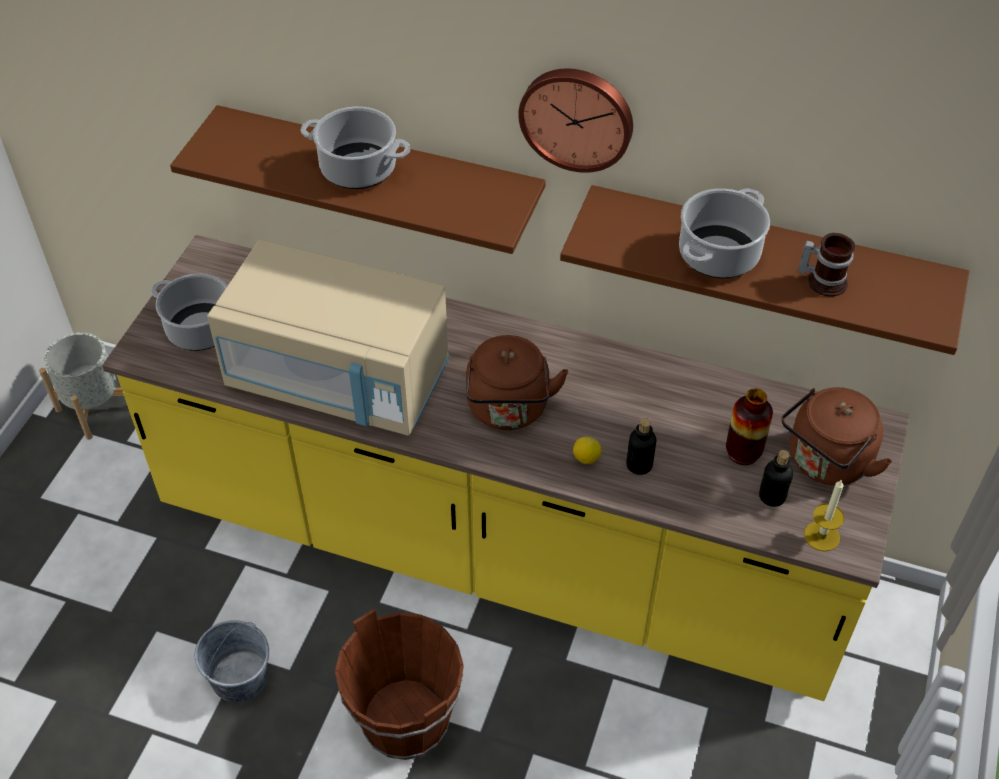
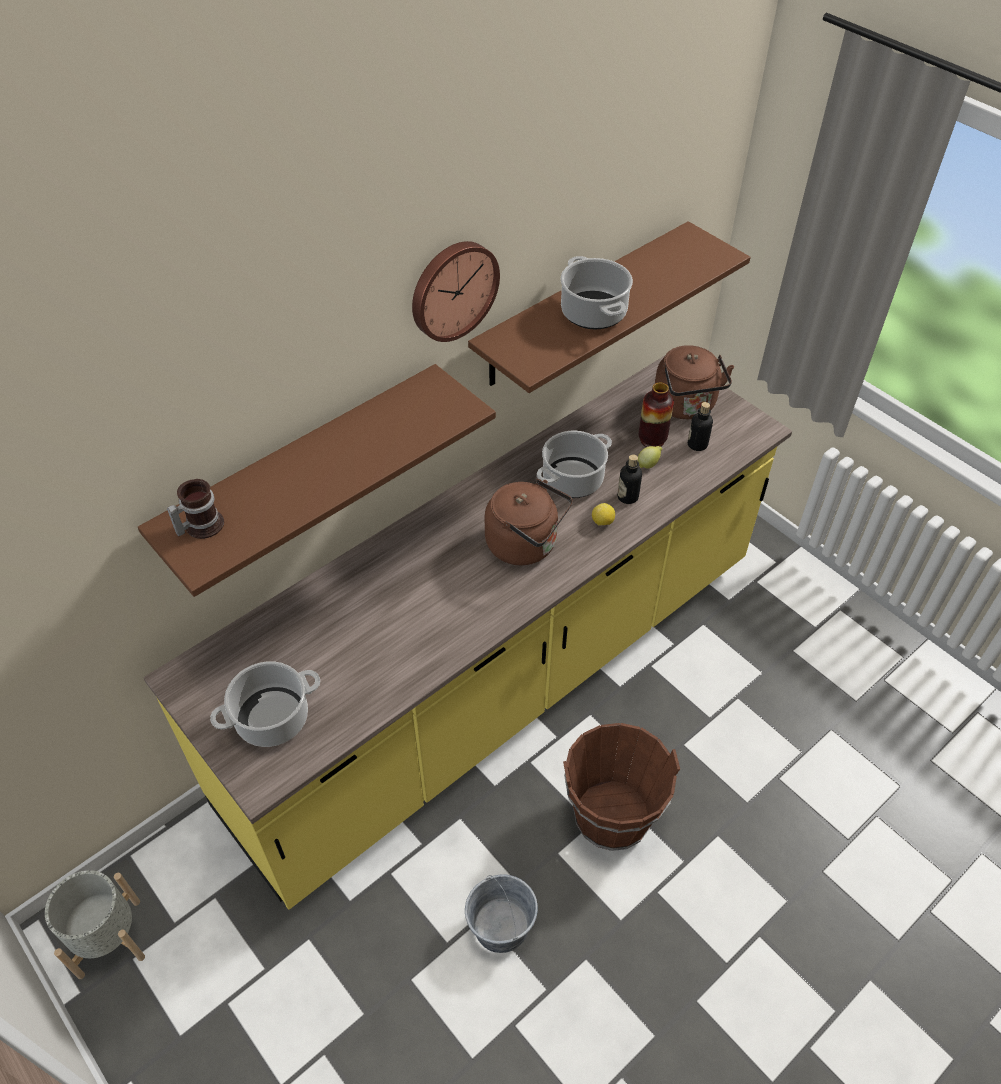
camera: 60 degrees left, 0 degrees up
beige microwave [207,239,450,435] -> none
cooking pot [301,107,411,189] -> cooking pot moved to [537,431,612,498]
mug [798,233,855,296] -> mug moved to [167,479,224,539]
candle [804,479,844,551] -> none
none -> lemon [638,446,662,468]

